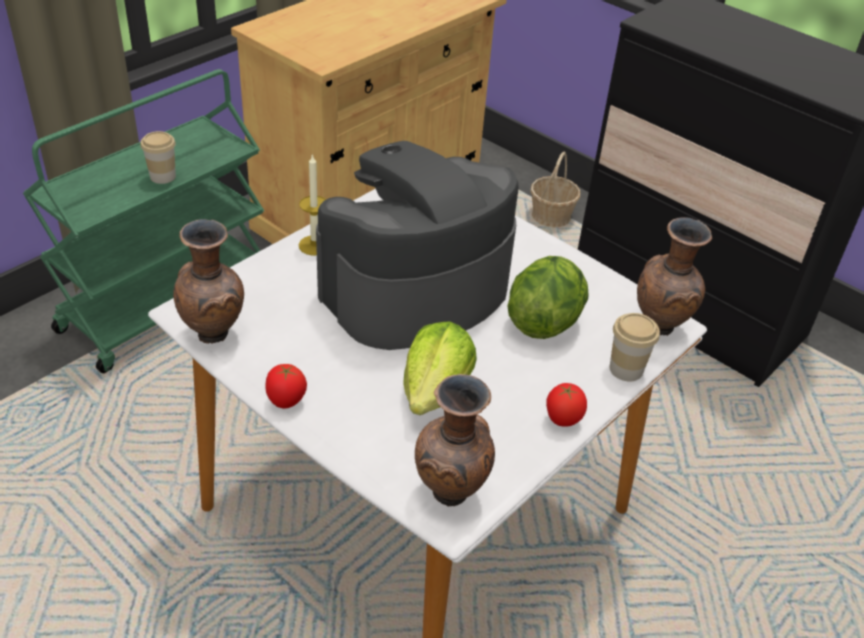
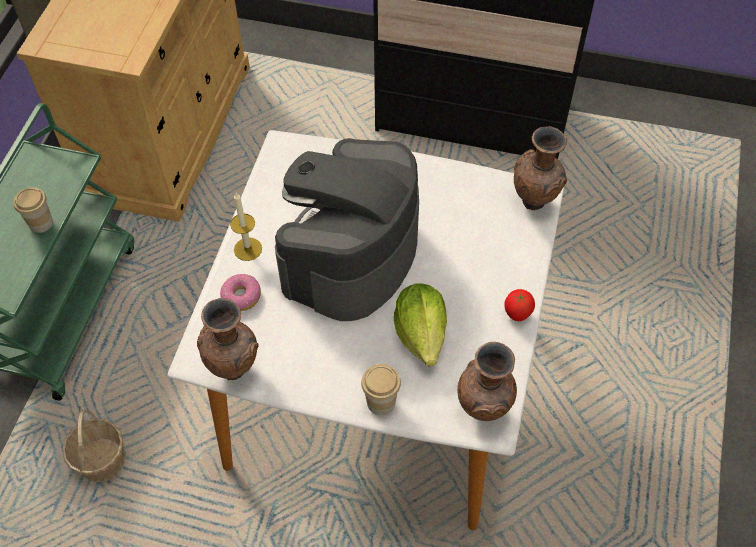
camera: 25 degrees left, 15 degrees up
tomato [265,364,307,408] -> none
lettuce [507,256,589,339] -> none
basket [530,151,580,228] -> basket moved to [63,409,125,482]
cup [610,313,660,381] -> cup moved to [361,364,401,415]
none -> donut [220,274,261,311]

